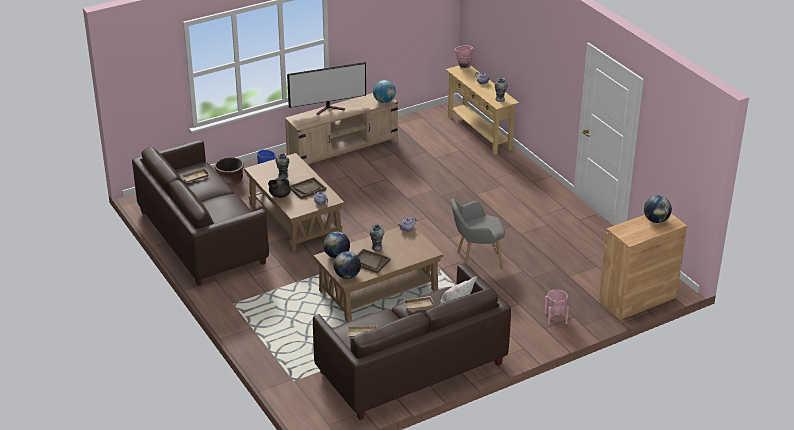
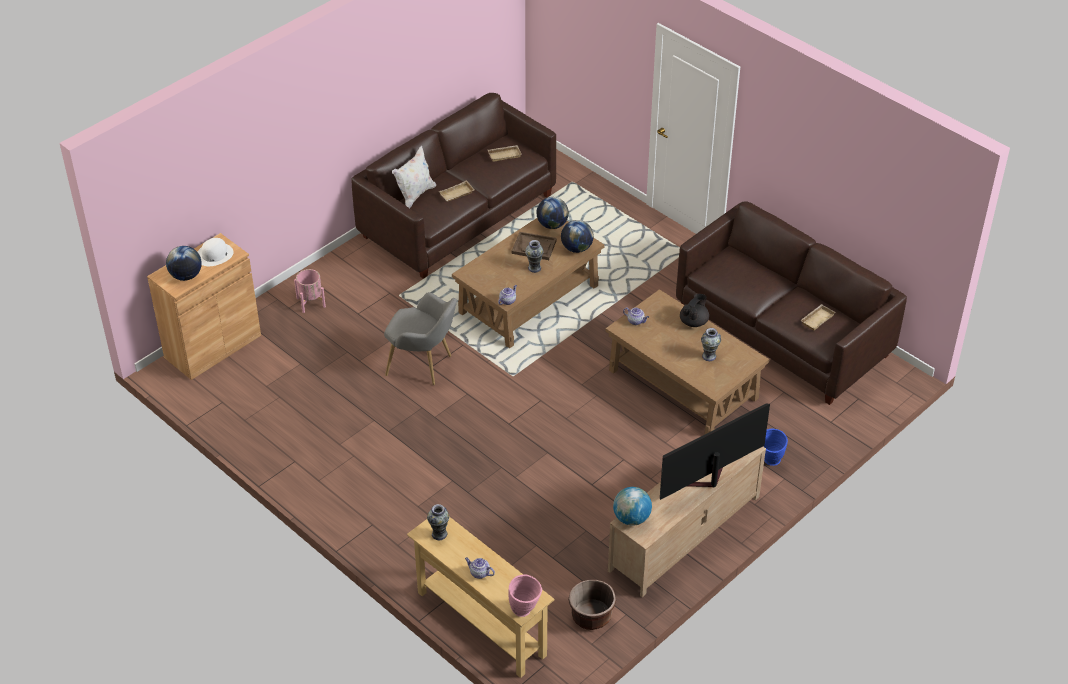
camera: 165 degrees right, 10 degrees up
brown planter [215,158,244,186] -> brown planter moved to [569,579,616,630]
brown tray [290,177,326,199] -> none
grey armchair [451,198,505,270] -> grey armchair turned 45 degrees clockwise [384,292,457,385]
none -> white hat [198,238,234,266]

